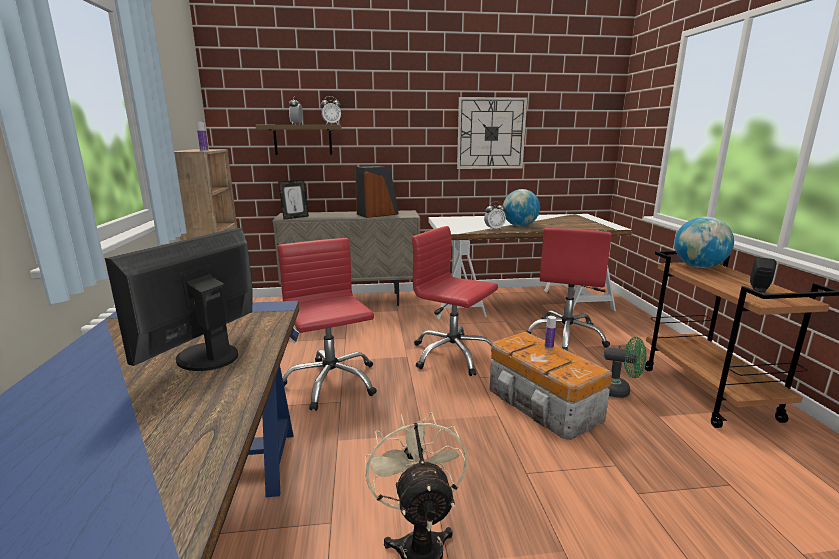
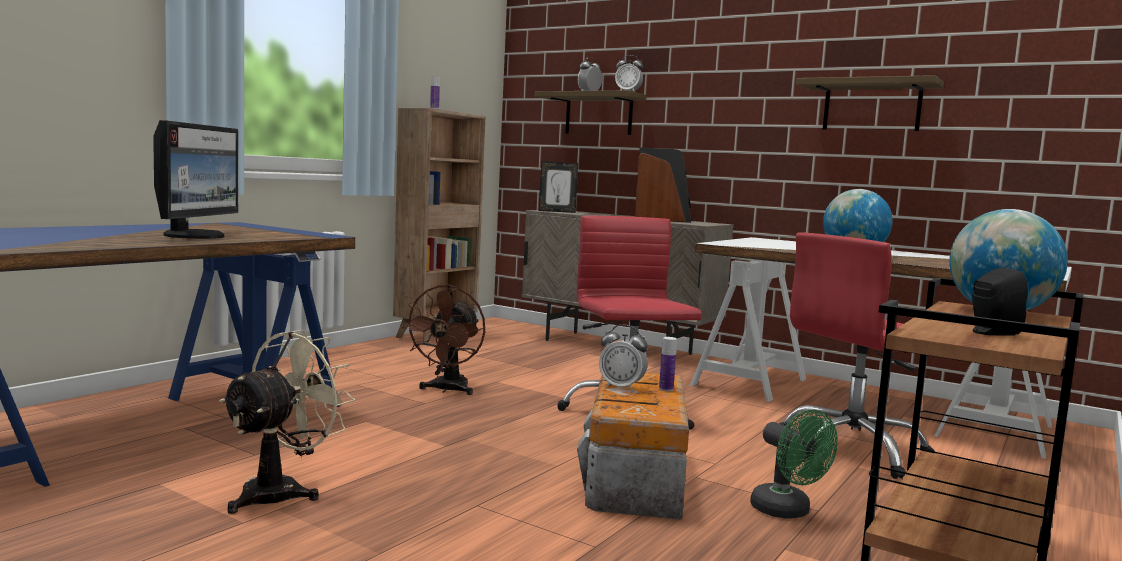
camera: 40 degrees right, 10 degrees down
monitor [105,228,253,371] -> monitor turned 120 degrees clockwise [153,120,238,239]
red office chair [277,238,377,411] -> brown fan [402,285,485,395]
wall clock [457,97,527,169] -> shelf [796,75,944,131]
alarm clock [484,202,506,230] -> alarm clock moved to [599,325,648,391]

